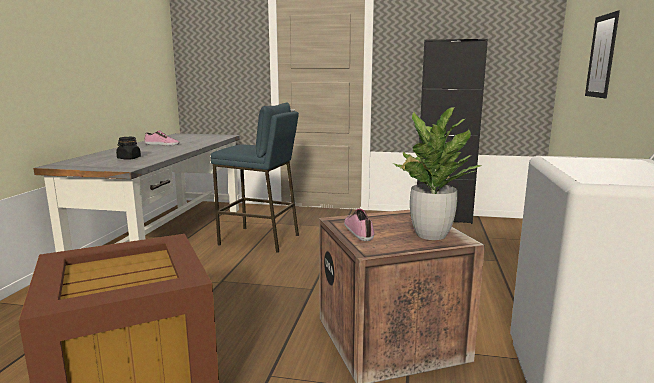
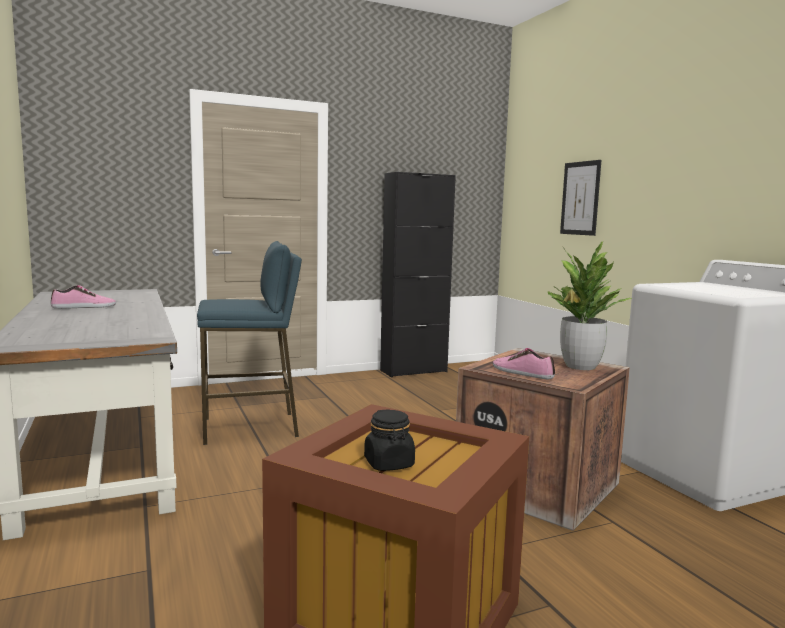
camera: 35 degrees left, 5 degrees down
black jar [116,137,141,160] -> black jar moved to [364,409,415,471]

